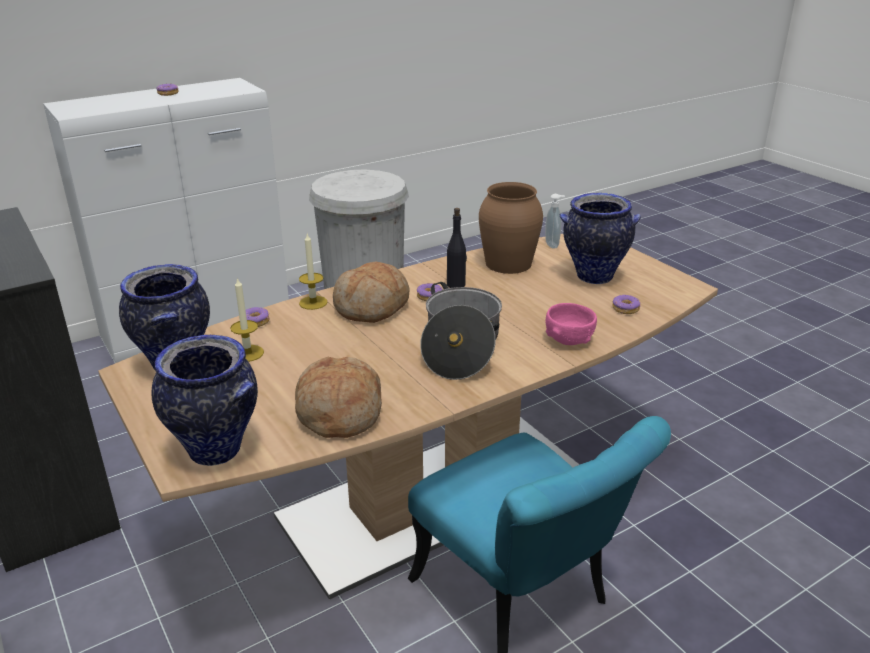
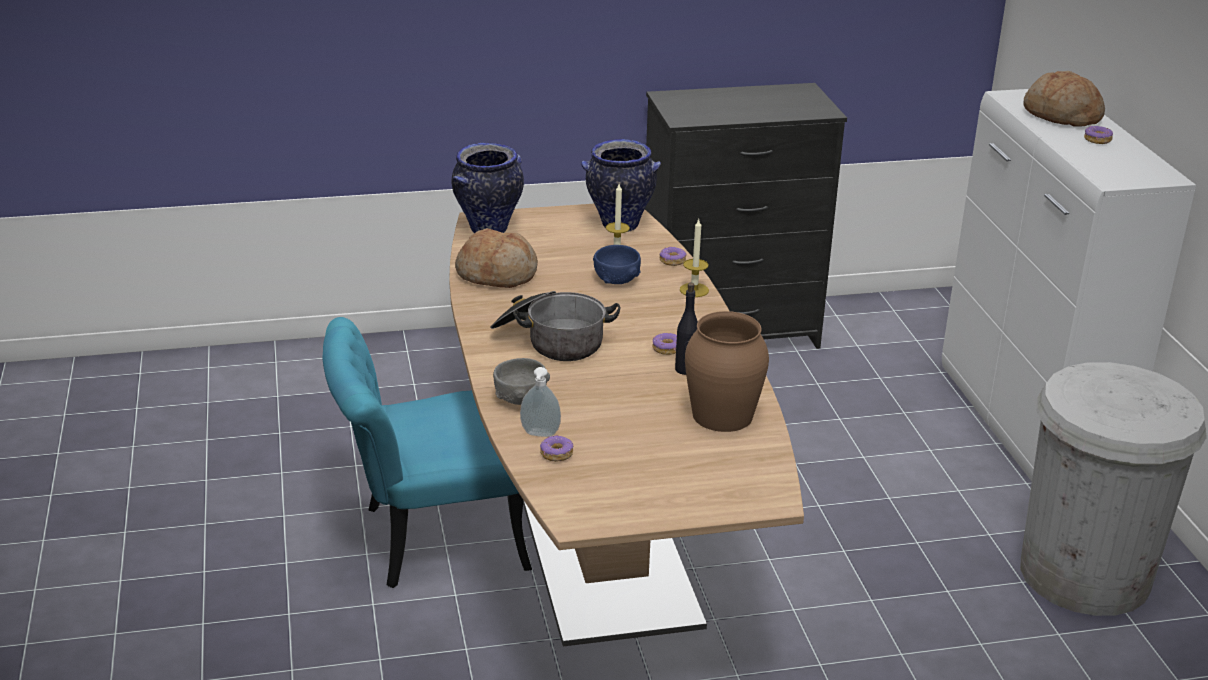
camera: 110 degrees right, 0 degrees up
bread [333,262,410,323] -> bread moved to [1023,71,1105,127]
soap dispenser [545,194,565,249] -> soap dispenser moved to [520,367,561,437]
pink bowl [546,303,597,345] -> grey bowl [493,358,550,405]
vase [560,193,641,284] -> none
none -> blue bowl [593,245,641,284]

